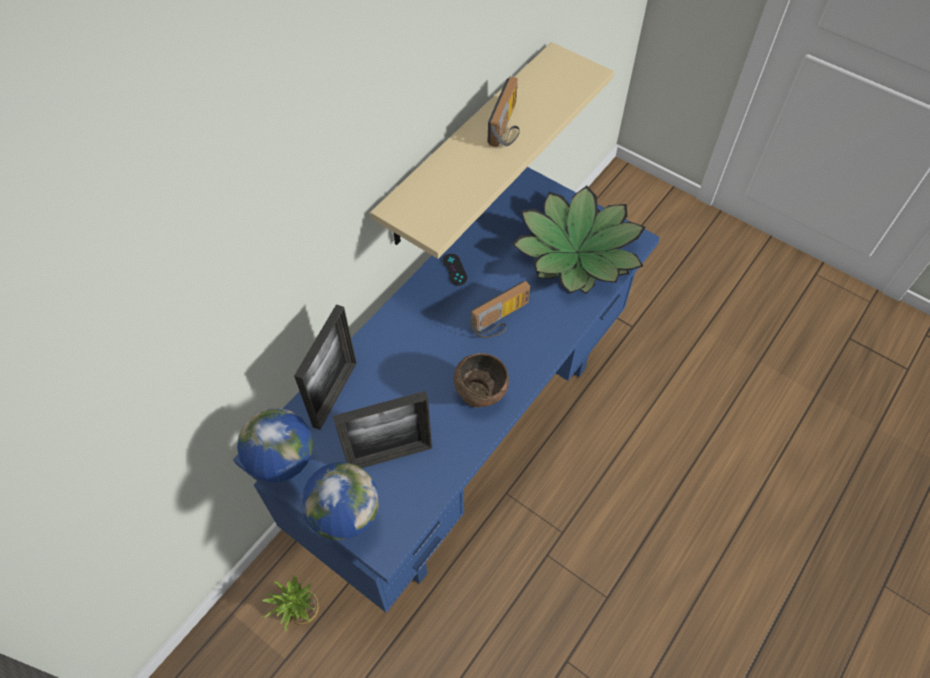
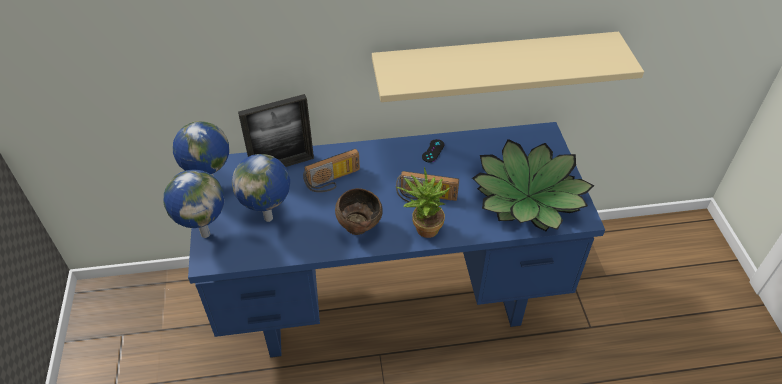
camera: 45 degrees right, 10 degrees down
potted plant [262,575,319,631] -> potted plant moved to [397,167,450,238]
picture frame [333,391,432,468] -> globe [232,154,290,222]
radio [487,76,520,147] -> radio moved to [303,149,360,192]

